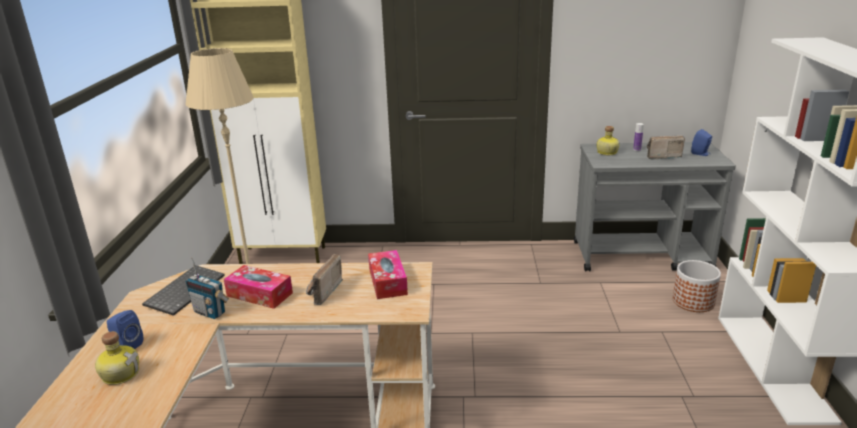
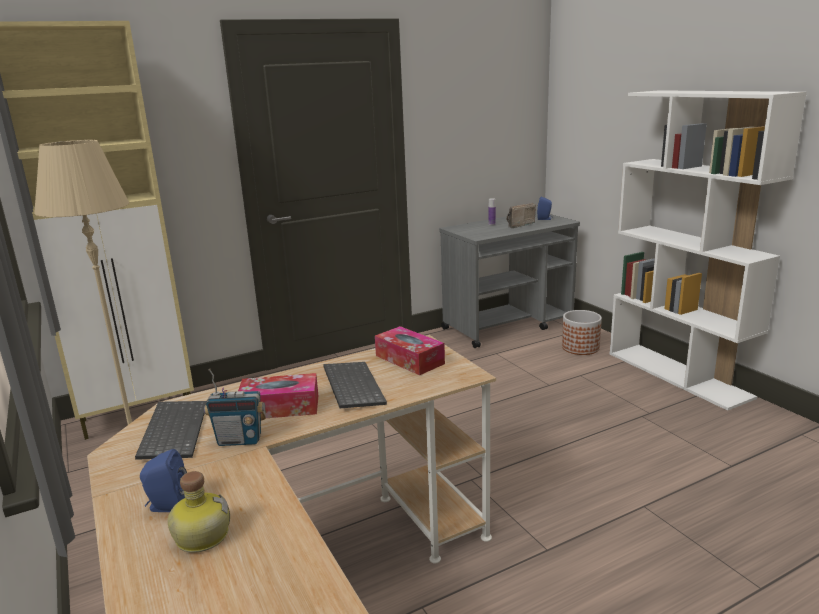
camera: 30 degrees left, 5 degrees down
radio [306,253,343,305] -> keyboard [323,362,387,408]
bottle [597,126,620,155] -> none

